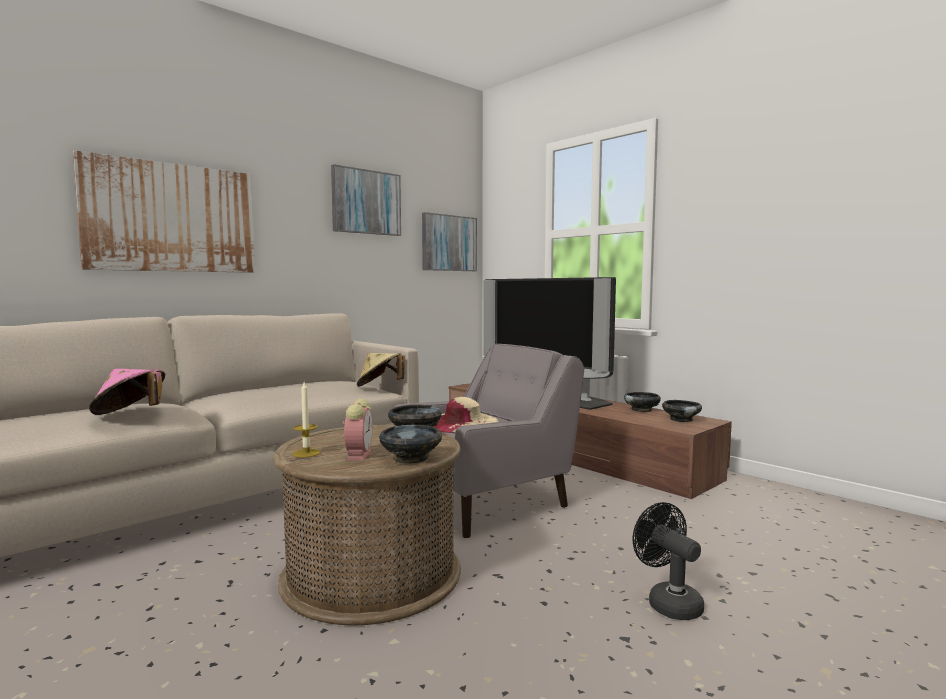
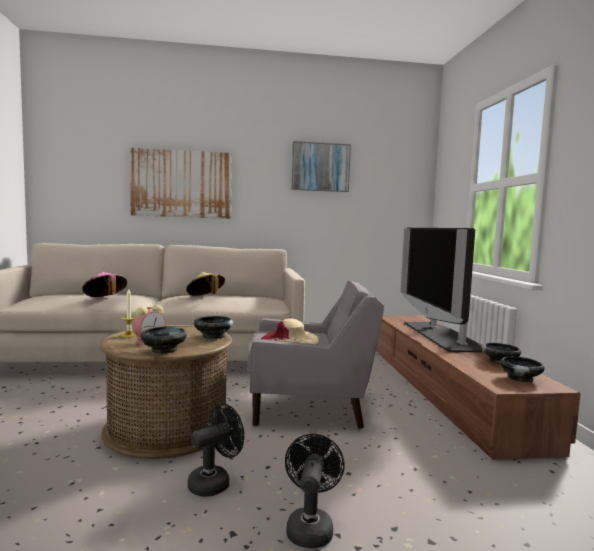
camera: 35 degrees right, 0 degrees up
beige hat [357,353,405,386] -> beige hat moved to [186,272,225,296]
picture [422,212,477,271] -> none
none -> black fan [188,404,244,497]

